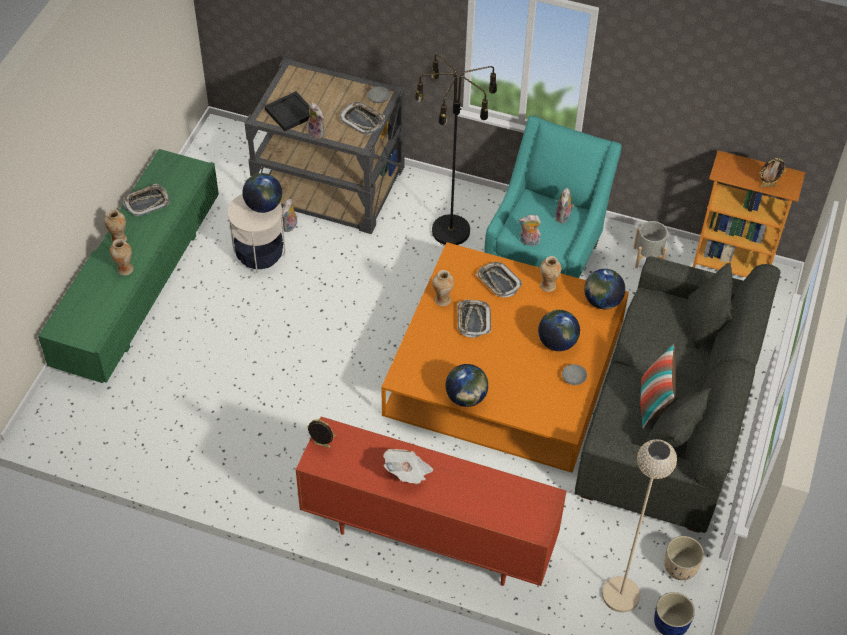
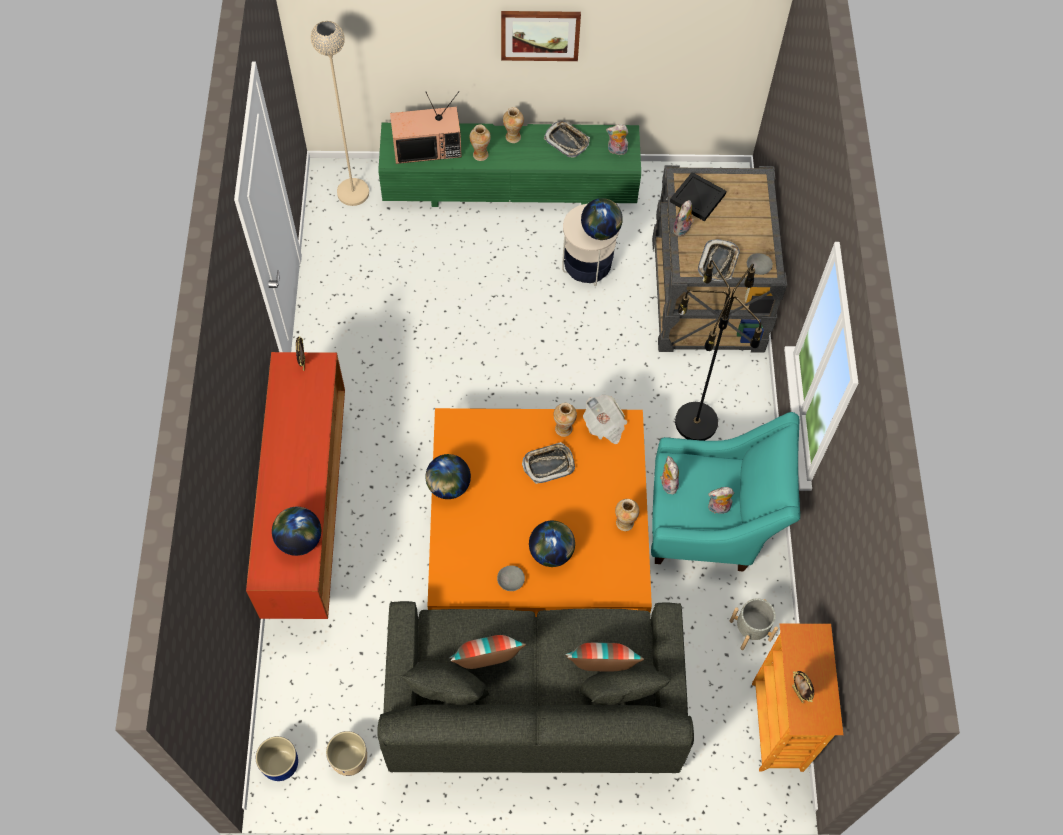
camera: 70 degrees right, 10 degrees up
plush toy [282,199,297,232] -> plush toy moved to [606,124,629,155]
newspaper [383,449,433,484] -> newspaper moved to [583,395,627,444]
tray [476,262,522,297] -> none
globe [584,269,625,309] -> globe moved to [272,507,321,556]
beige floor lamp [602,439,677,612] -> beige floor lamp moved to [311,21,369,206]
none -> television [390,91,462,164]
none -> picture [501,11,581,61]
none -> pillow [566,643,644,672]

